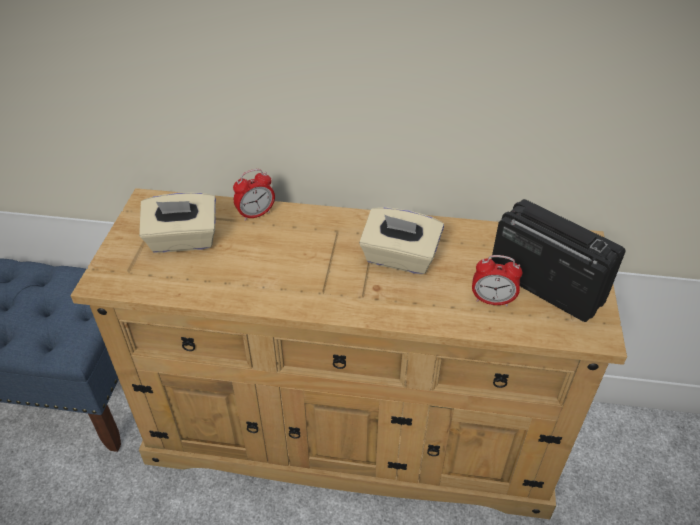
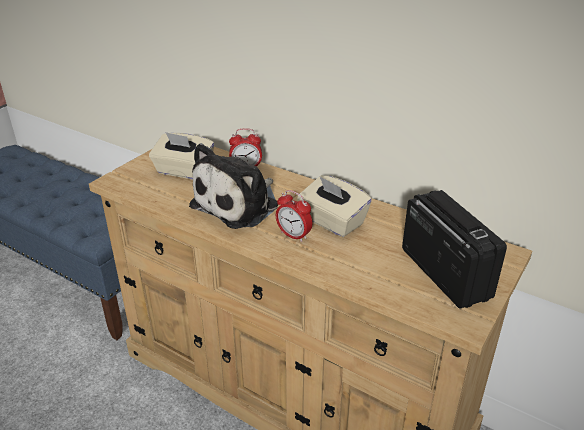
camera: 25 degrees right, 10 degrees down
alarm clock [472,255,522,306] -> alarm clock moved to [276,190,312,242]
none -> plush toy [189,143,278,229]

